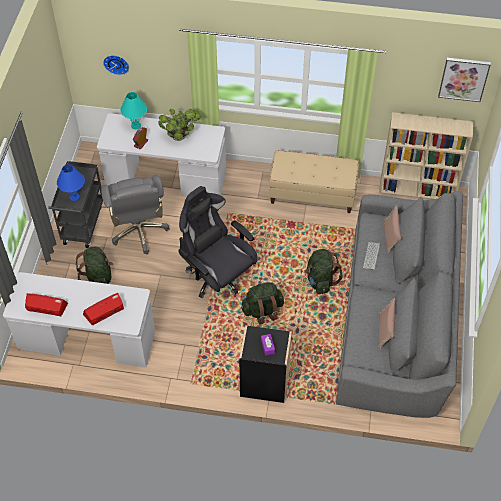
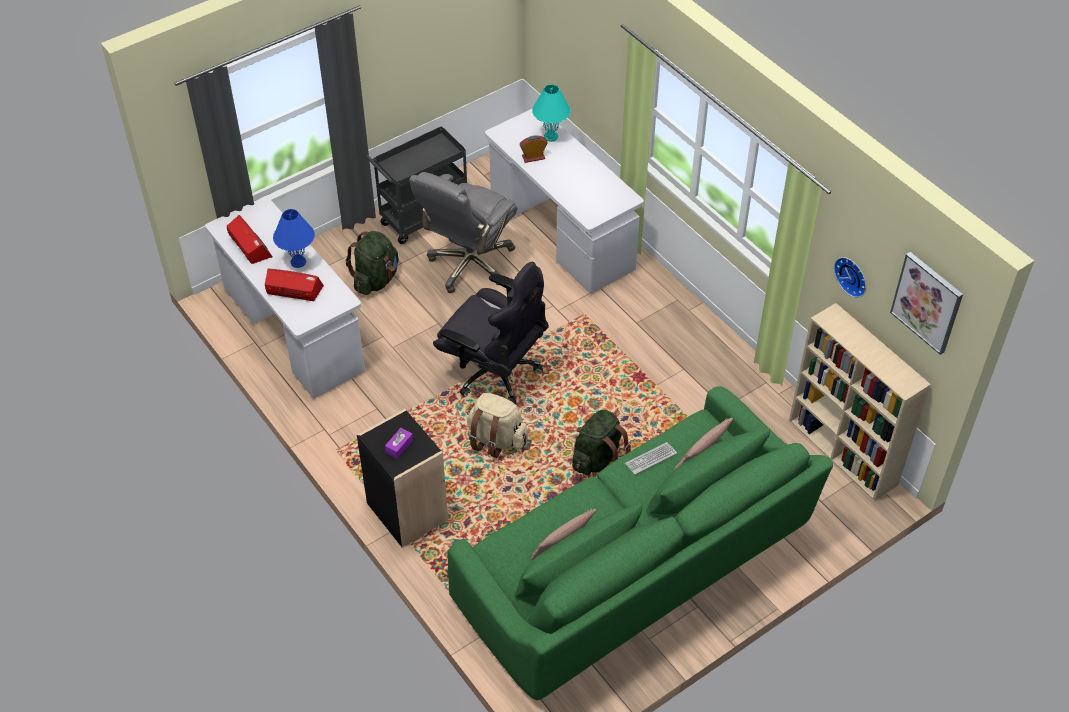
camera: 45 degrees right, 5 degrees down
blue table lamp [57,164,85,201] -> blue table lamp moved to [273,209,315,268]
wall clock [103,55,129,75] -> wall clock moved to [834,257,866,298]
potted plant [158,109,200,141] -> none
black office chair [178,186,258,298] -> black office chair turned 120 degrees clockwise [433,262,549,404]
green backpack [241,282,284,324] -> beige backpack [467,393,528,458]
beige bench [269,150,359,213] -> none
grey sofa [336,191,463,418] -> green sofa [448,386,833,700]

